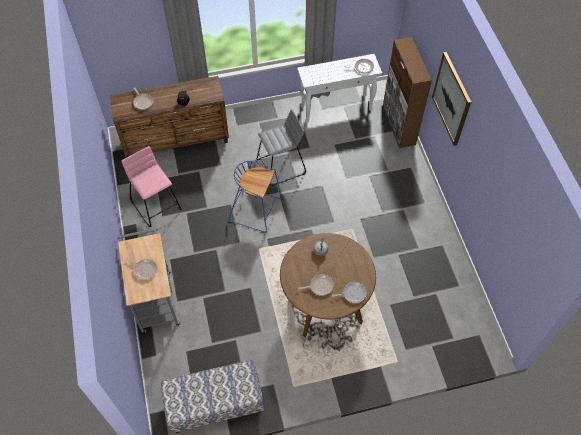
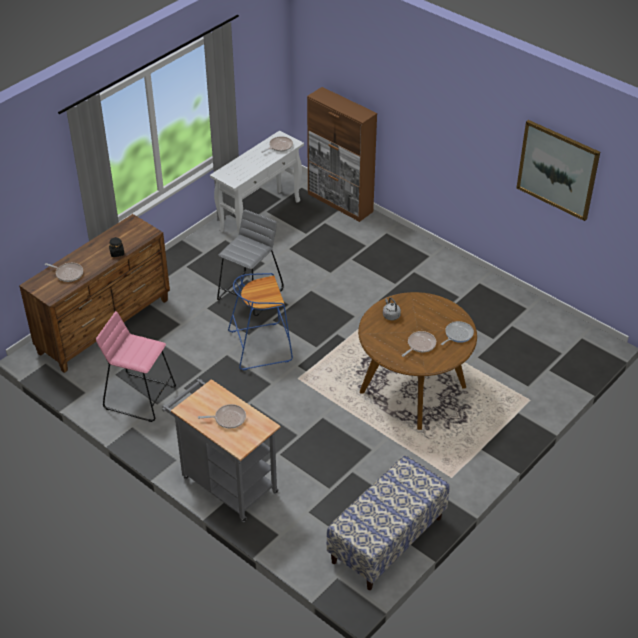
camera: 35 degrees left, 15 degrees down
picture [432,52,471,146] -> picture moved to [517,120,600,221]

